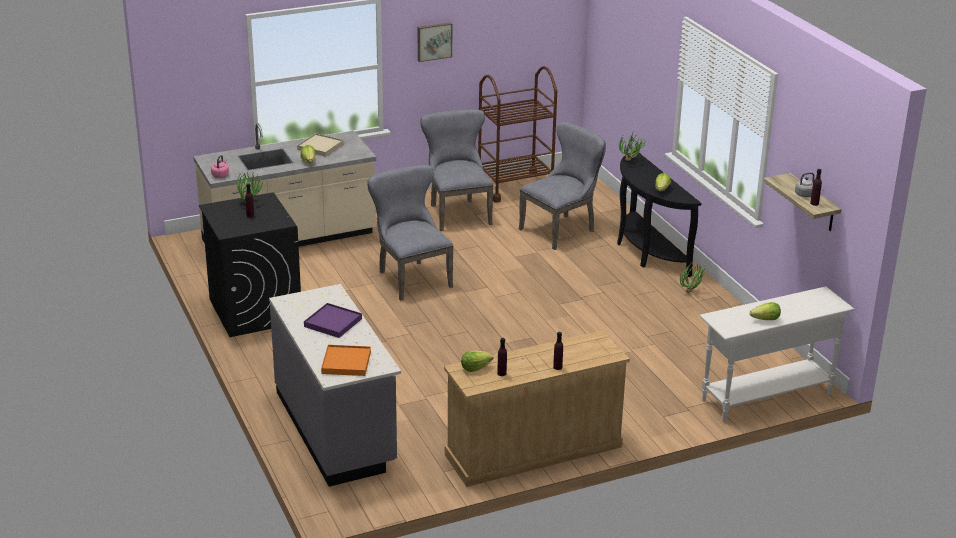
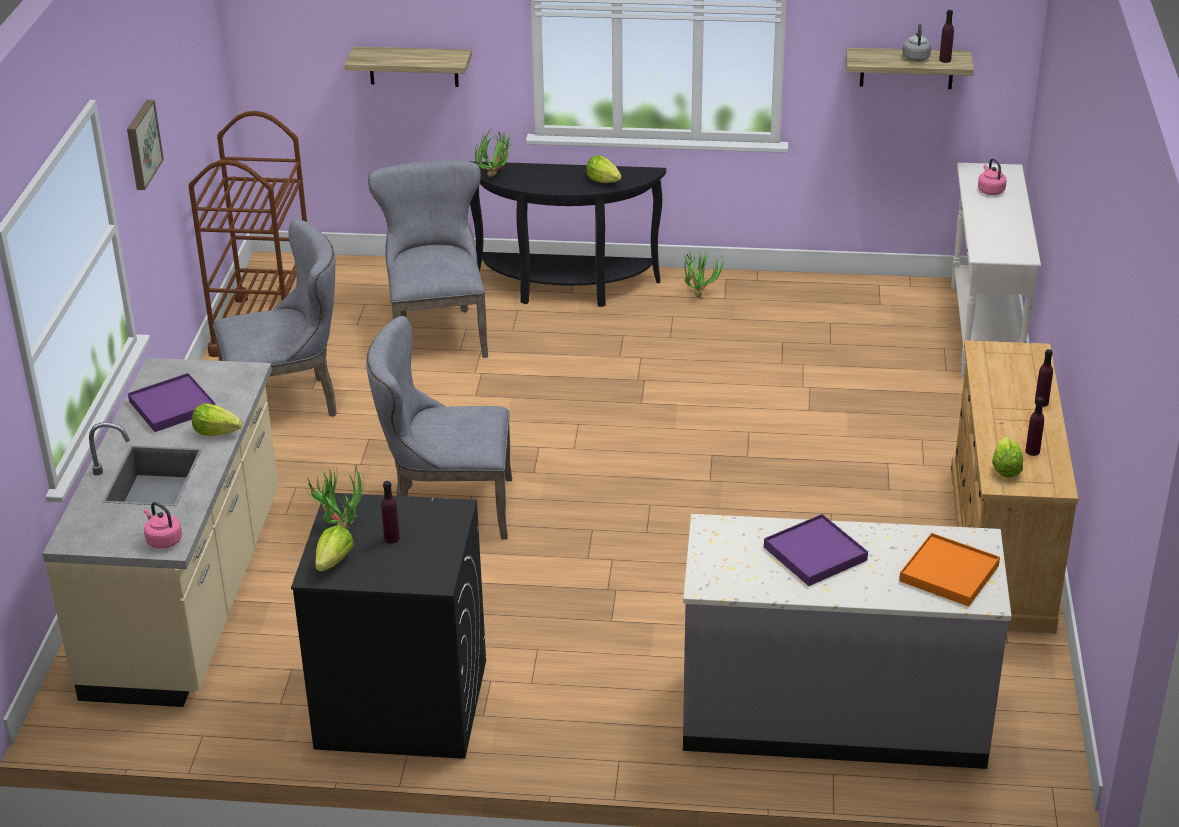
camera: 60 degrees left, 5 degrees up
beige tray [297,133,344,157] -> purple tray [128,373,215,432]
grey chair [421,110,493,231] -> grey chair turned 150 degrees clockwise [213,219,337,417]
lettuce [750,302,781,320] -> lettuce moved to [315,525,354,571]
none -> shelf [345,46,472,87]
none -> pink kettle [978,158,1007,195]

